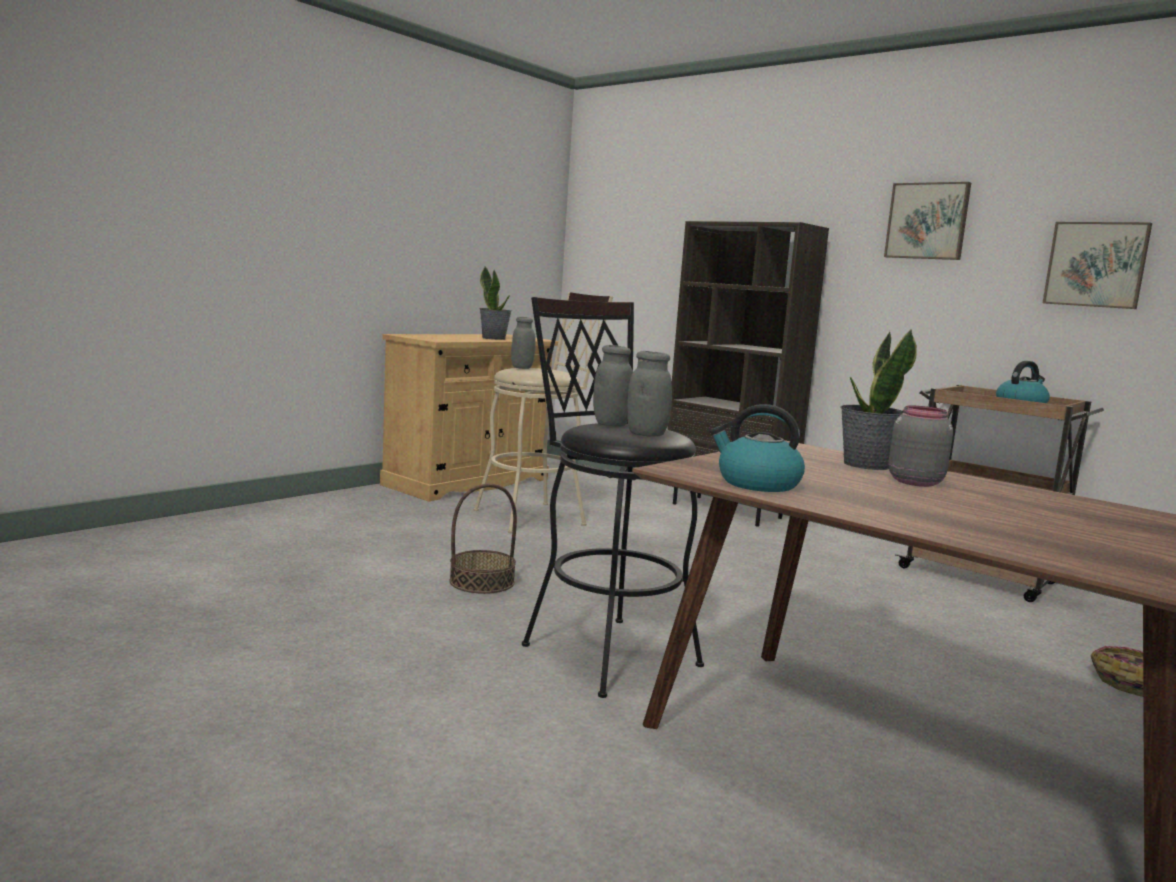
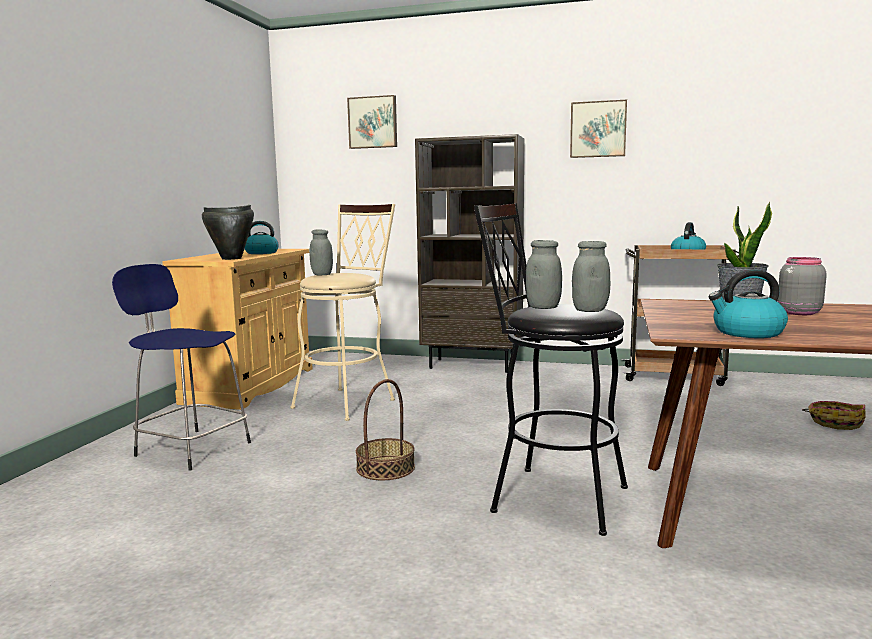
camera: 25 degrees left, 0 degrees up
potted plant [479,267,511,340] -> kettle [245,221,279,254]
picture [1043,222,1152,309] -> picture moved to [347,95,397,149]
none -> blue stool [112,264,251,471]
none -> black cooking pot [202,205,254,260]

